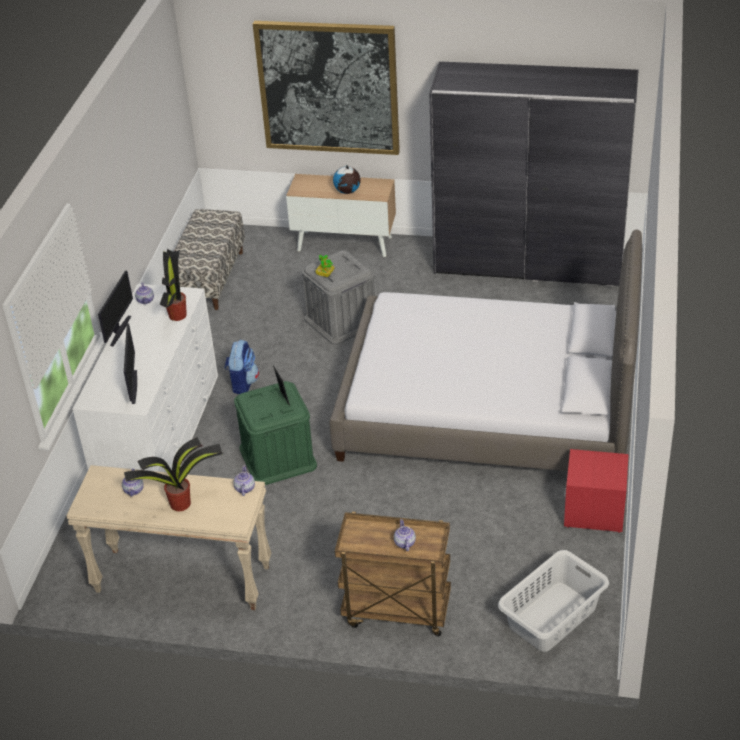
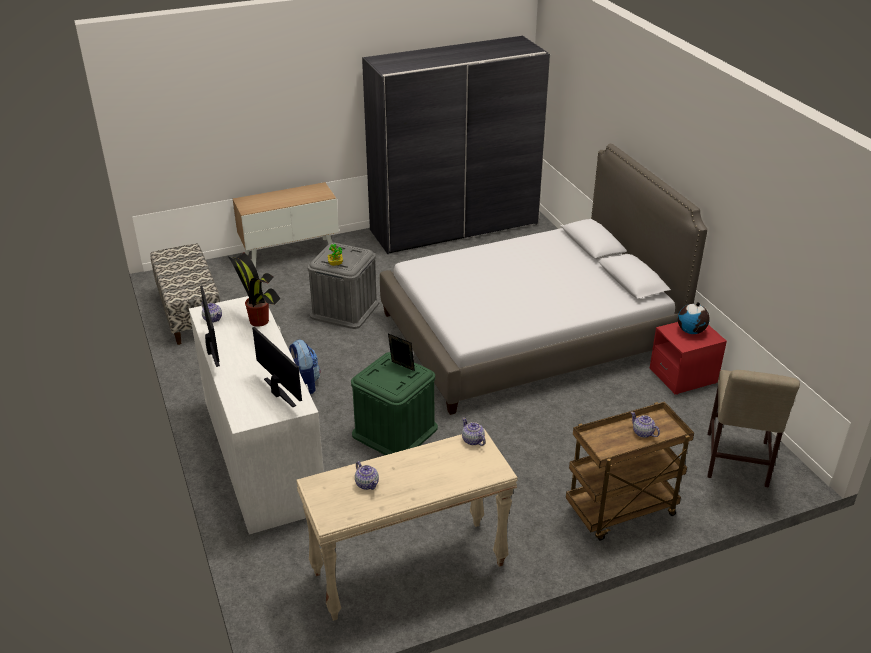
camera: 35 degrees left, 5 degrees down
potted plant [124,437,223,511] -> none
picture [253,21,400,155] -> none
globe [333,165,361,194] -> globe moved to [678,302,710,334]
grey laundry basket [498,550,609,652] -> beige chair [707,370,800,488]

